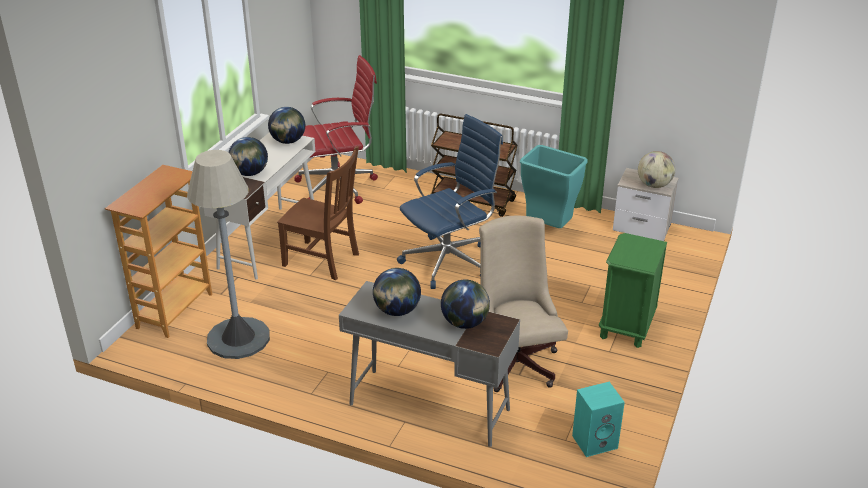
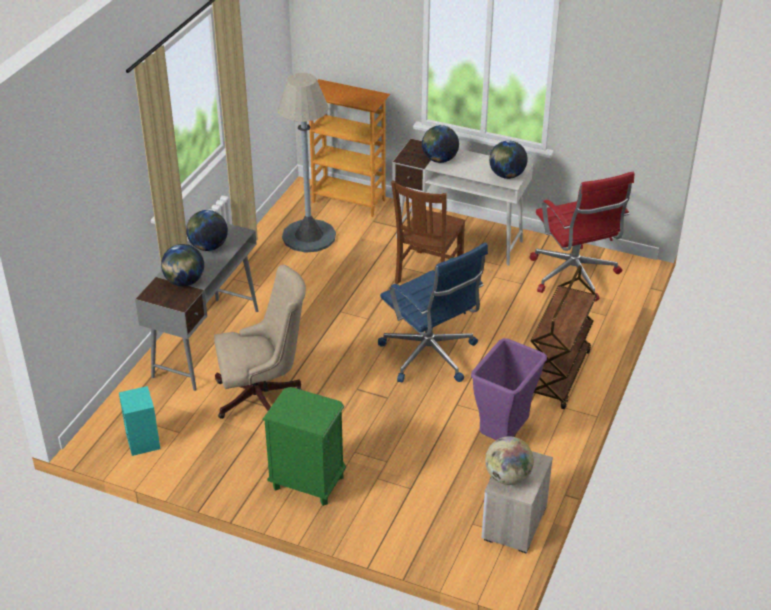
camera: 90 degrees right, 5 degrees up
turquoise trash can [520,145,588,228] -> purple trash can [471,338,547,440]

